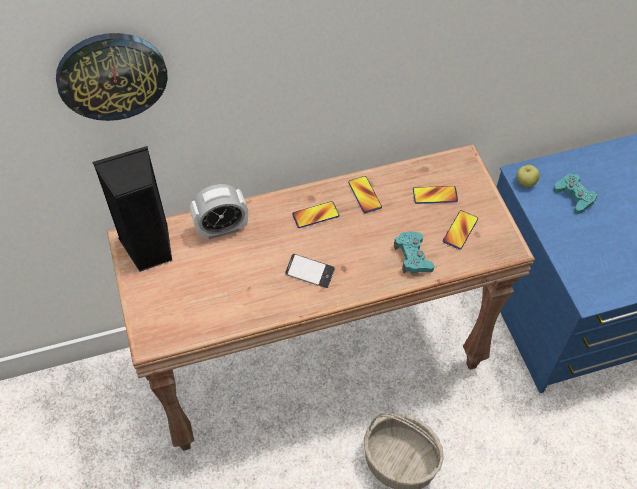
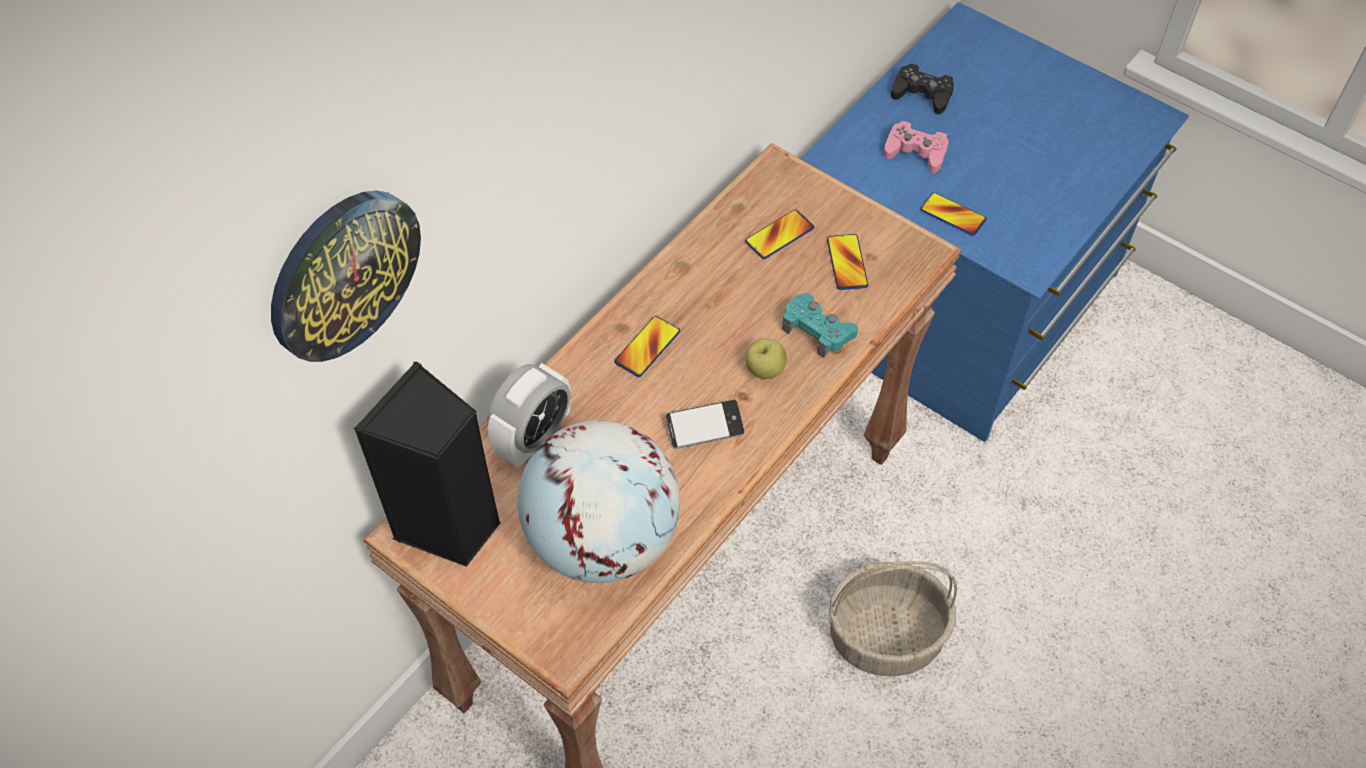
camera: 35 degrees left, 0 degrees up
phone [348,176,382,213] -> phone moved to [920,193,986,236]
apple [516,165,540,187] -> apple moved to [746,338,787,379]
turquoise game controller [553,174,598,214] -> pink game controller [884,121,949,173]
none -> globe [518,420,680,583]
none -> black game controller [891,63,954,114]

